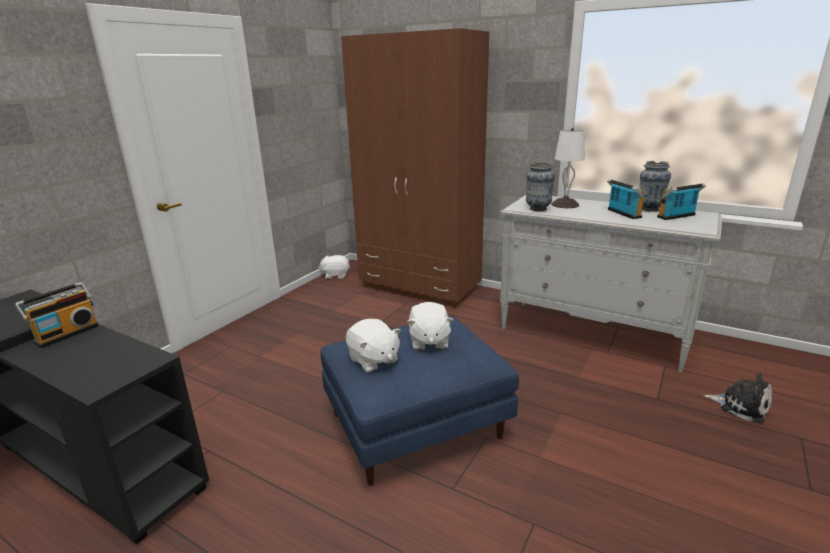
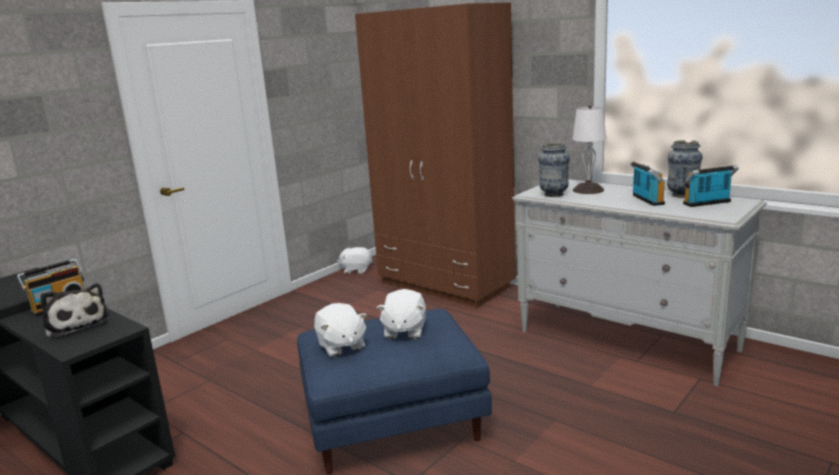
camera: 10 degrees right, 5 degrees down
plush toy [704,373,772,423] -> plush toy moved to [40,283,109,338]

